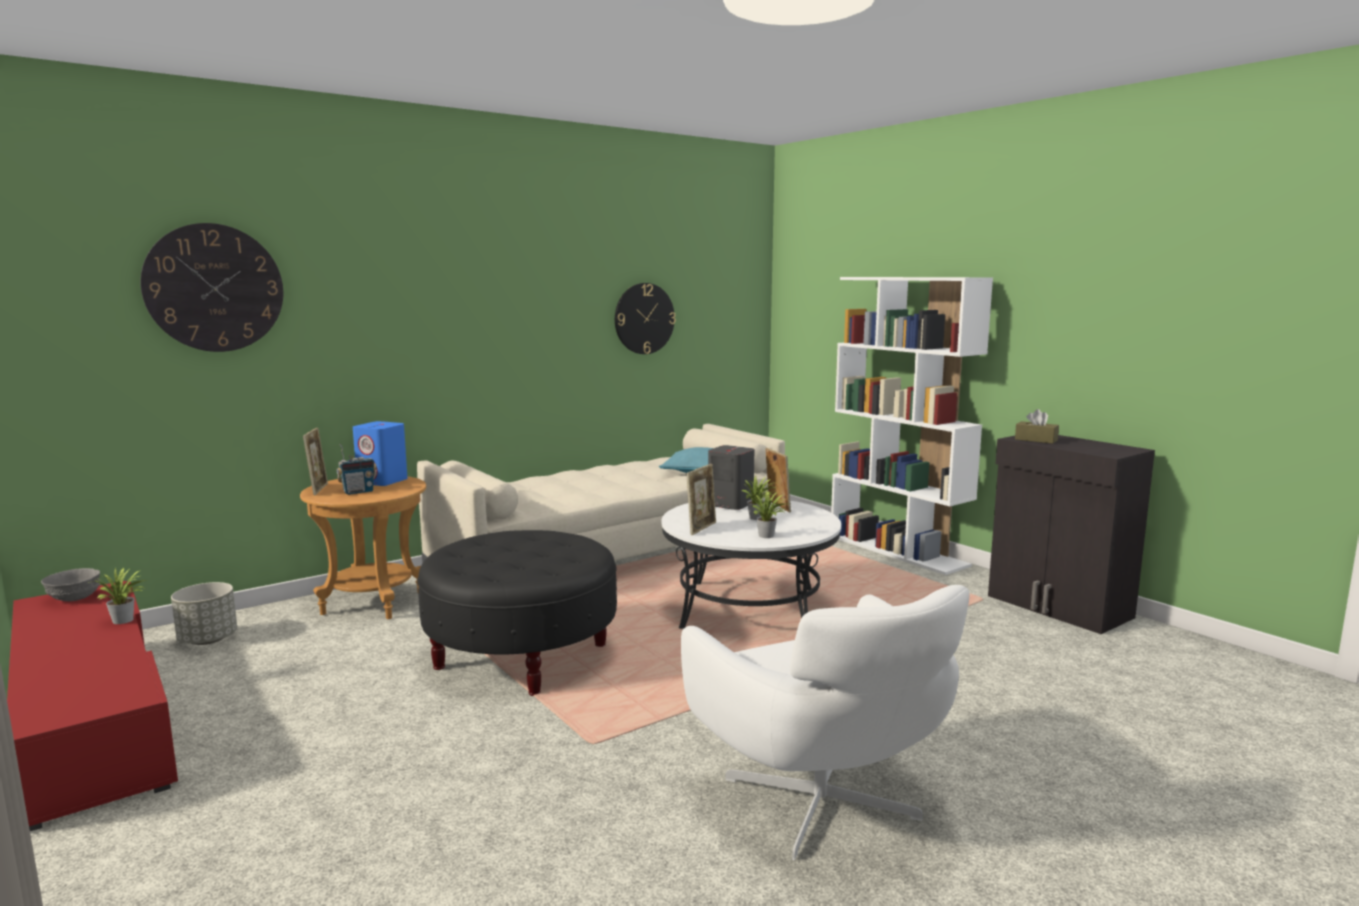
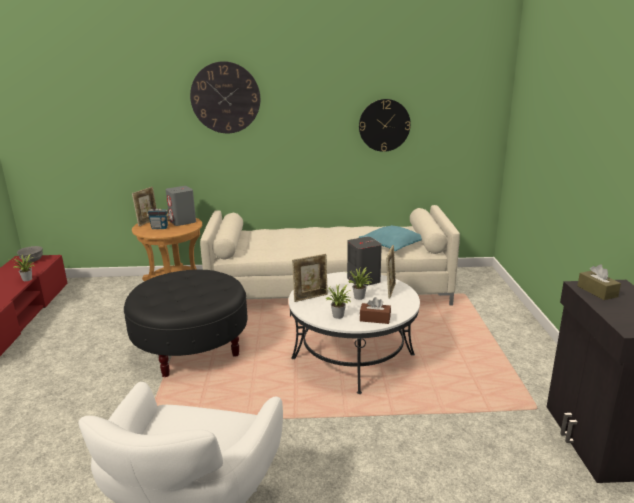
camera: 35 degrees right, 10 degrees up
wall clock [140,223,283,352] -> wall clock moved to [190,61,260,133]
grey planter [171,582,237,645] -> none
blue speaker [353,421,408,486] -> grey speaker [166,186,196,226]
white bookcase [831,277,993,575] -> none
none -> brown tissue box [360,297,391,324]

